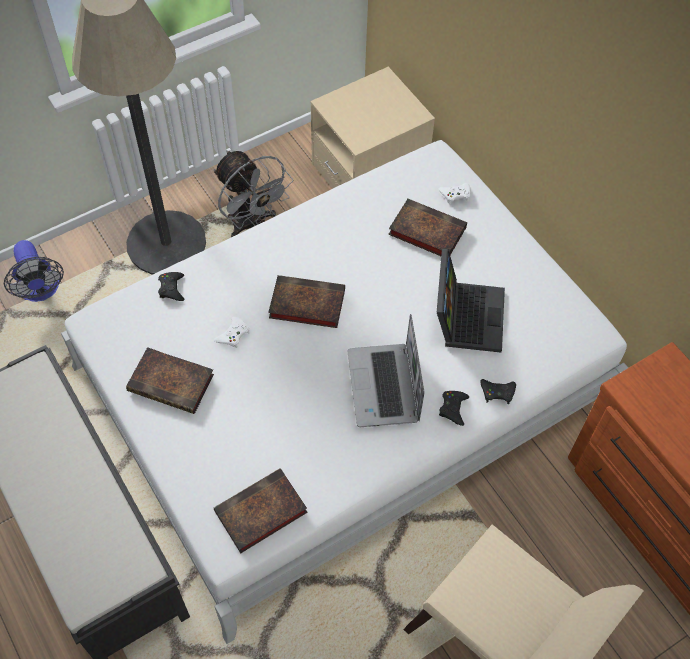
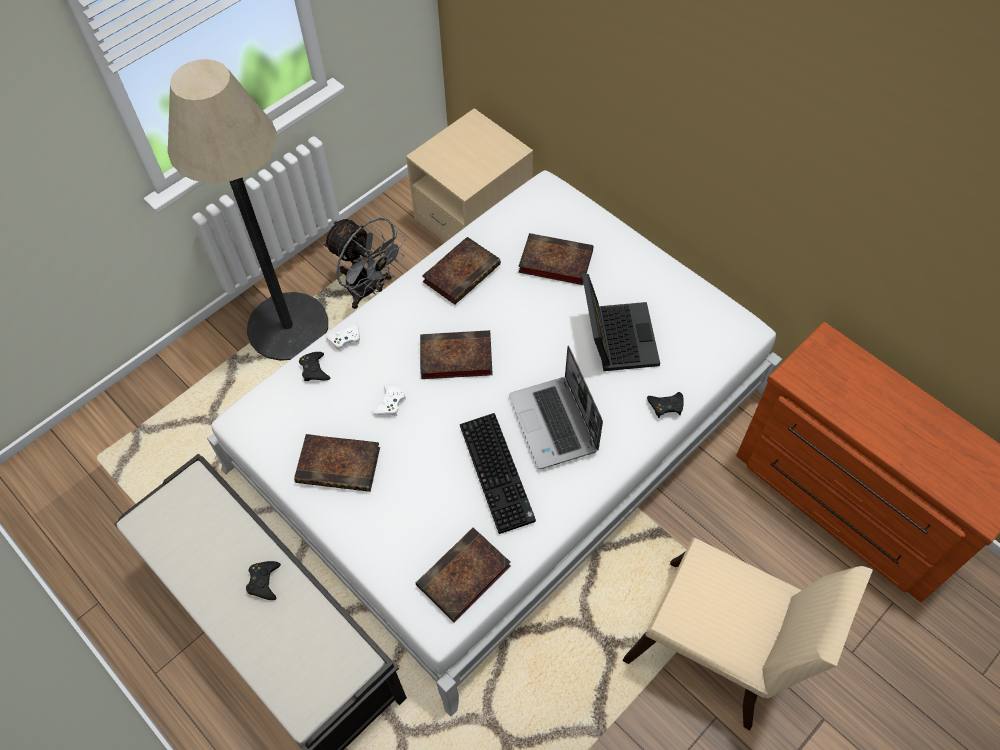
camera: 10 degrees left, 0 degrees up
fan [4,240,64,302] -> none
white game controller [439,183,470,205] -> white game controller moved to [325,323,360,351]
black game controller [439,391,469,426] -> black game controller moved to [246,561,281,600]
none -> book [422,237,501,305]
none -> keyboard [460,413,536,534]

